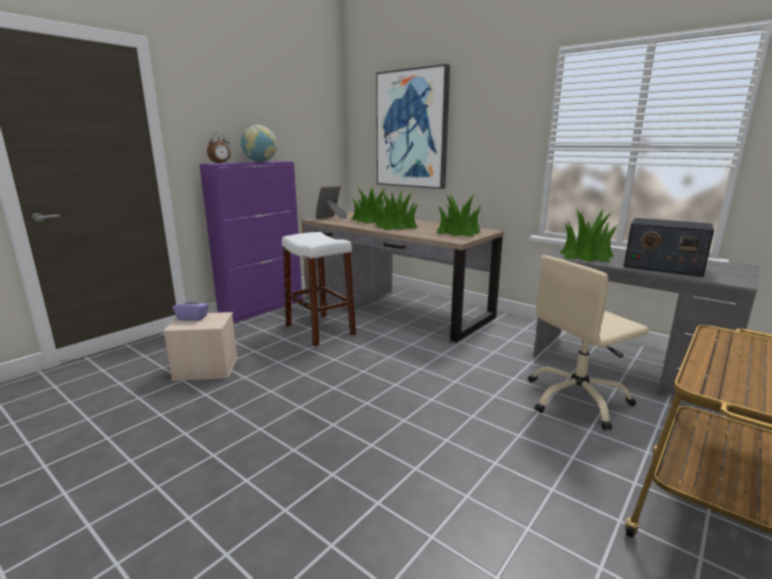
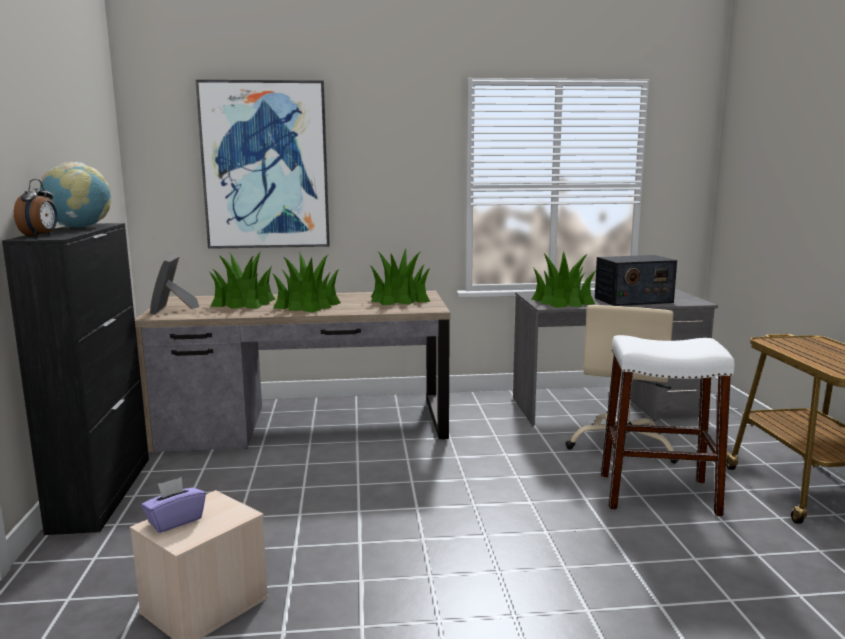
camera: 45 degrees left, 5 degrees down
purple cabinet [199,161,302,323] -> black cabinet [2,223,149,535]
white stool [282,232,356,346] -> white stool moved to [601,335,735,517]

